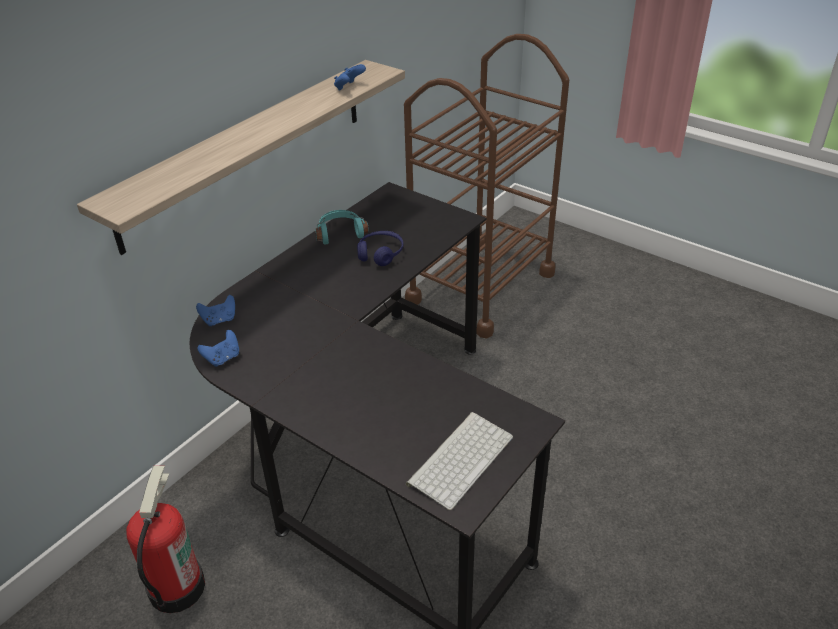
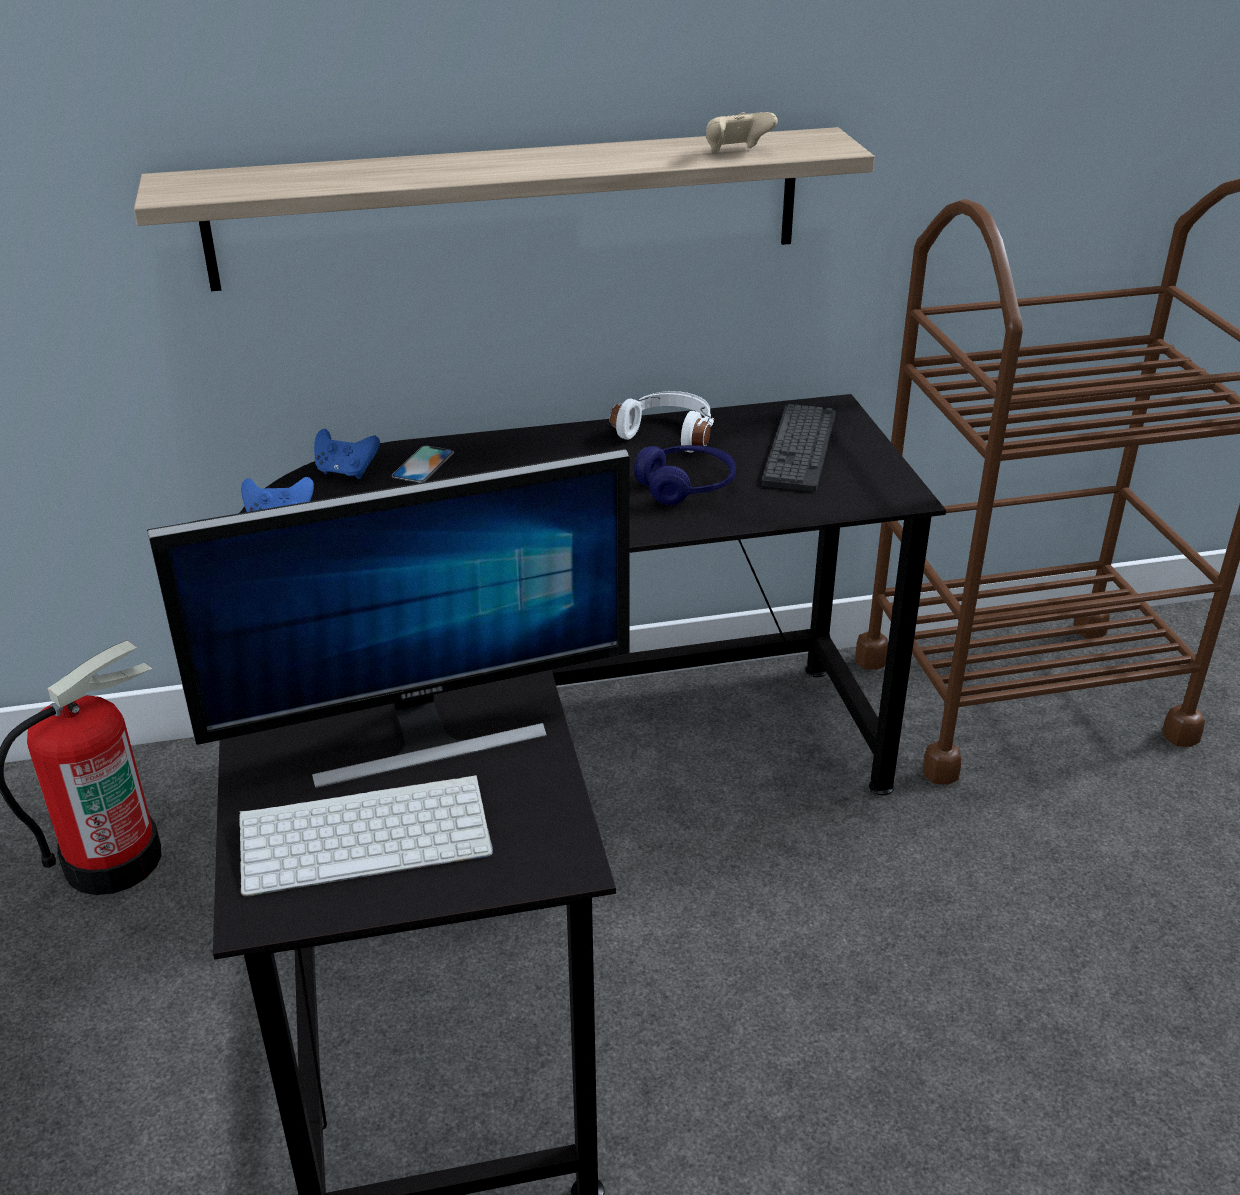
camera: 40 degrees right, 5 degrees down
turquoise headphones [315,210,369,244] -> white headphones [610,391,714,453]
blue game controller [334,64,366,91] -> beige game controller [706,112,778,152]
none -> monitor [147,449,630,788]
none -> phone [391,445,454,483]
none -> keyboard [762,404,836,492]

